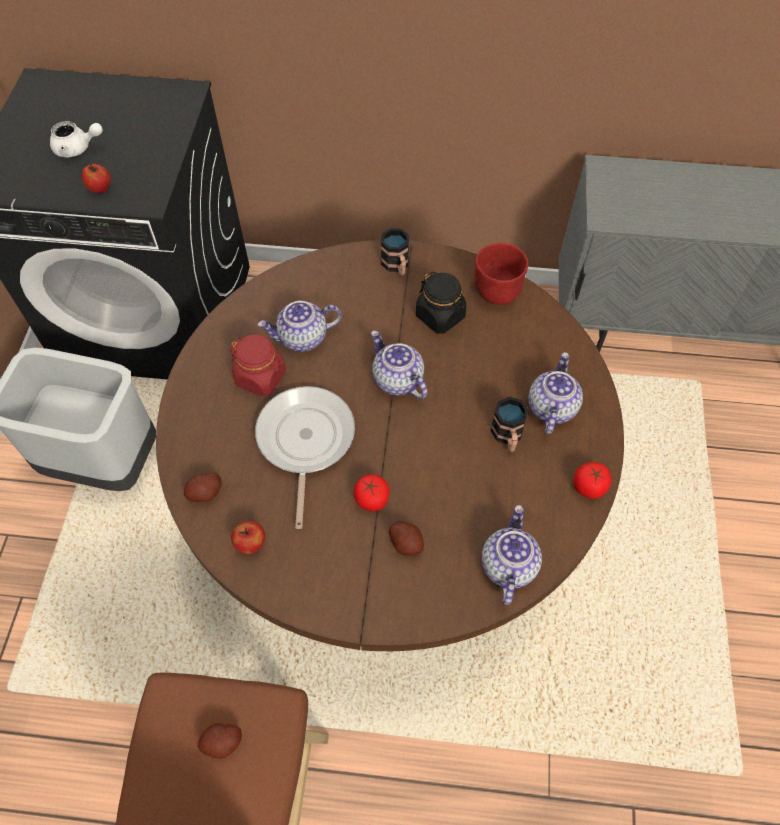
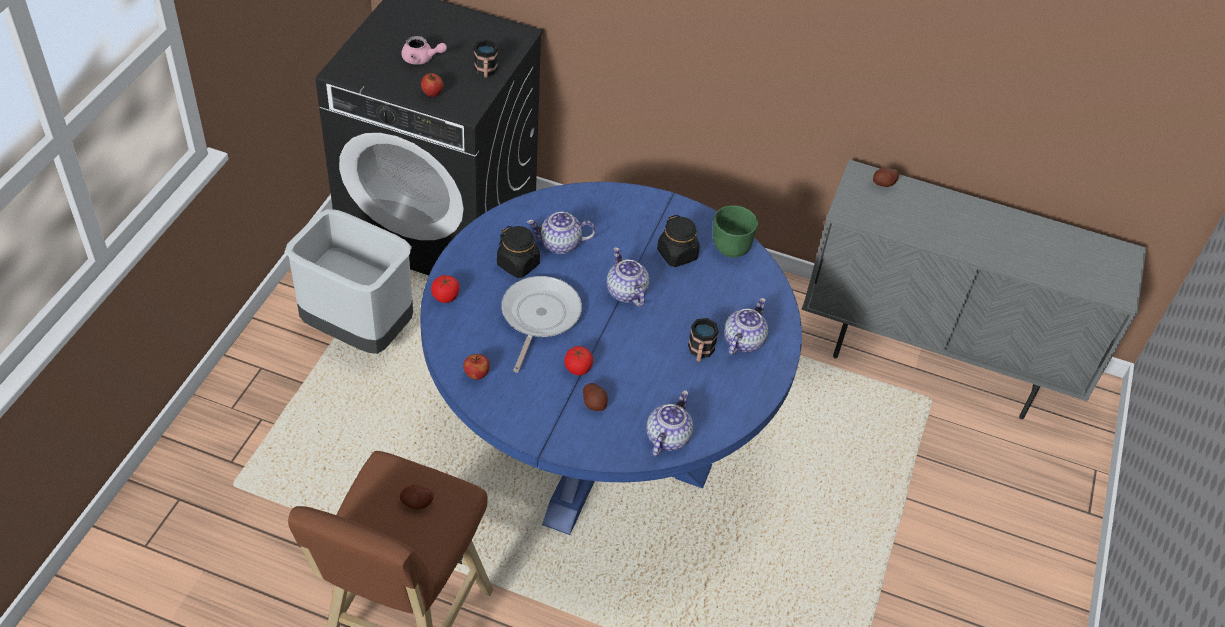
camera: 10 degrees right, 10 degrees down
white teapot [50,121,103,157] -> pink teapot [402,36,447,65]
brown dining table [156,240,624,651] -> blue dining table [420,182,802,535]
potato [184,472,222,502] -> potato moved to [873,167,899,187]
red jar [230,334,286,397] -> black jar [497,226,540,278]
mug [381,228,409,276] -> mug moved to [474,40,498,78]
red bowl [474,243,528,305] -> green bowl [713,205,758,258]
tomato [574,462,611,499] -> tomato moved to [431,275,460,303]

